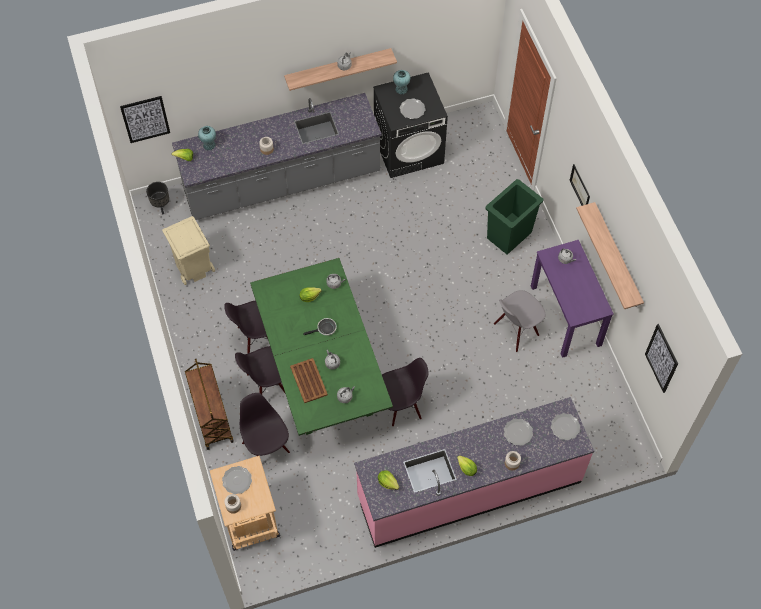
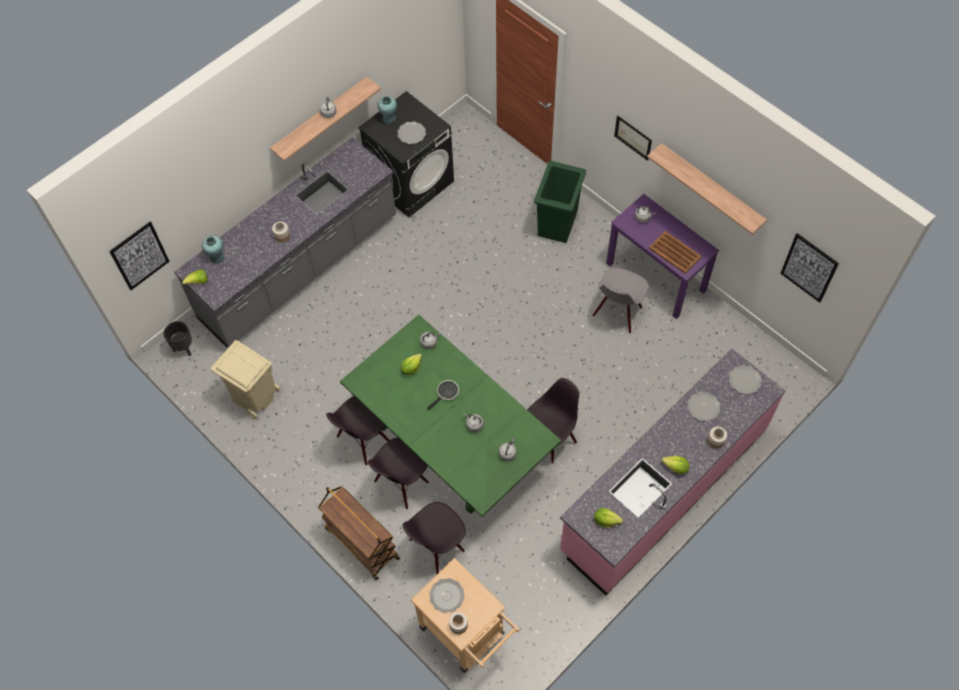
camera: 25 degrees left, 0 degrees up
black chair [240,393,290,456] -> black chair turned 75 degrees counterclockwise [403,502,466,574]
brown tray [290,358,328,403] -> brown tray moved to [649,231,701,274]

